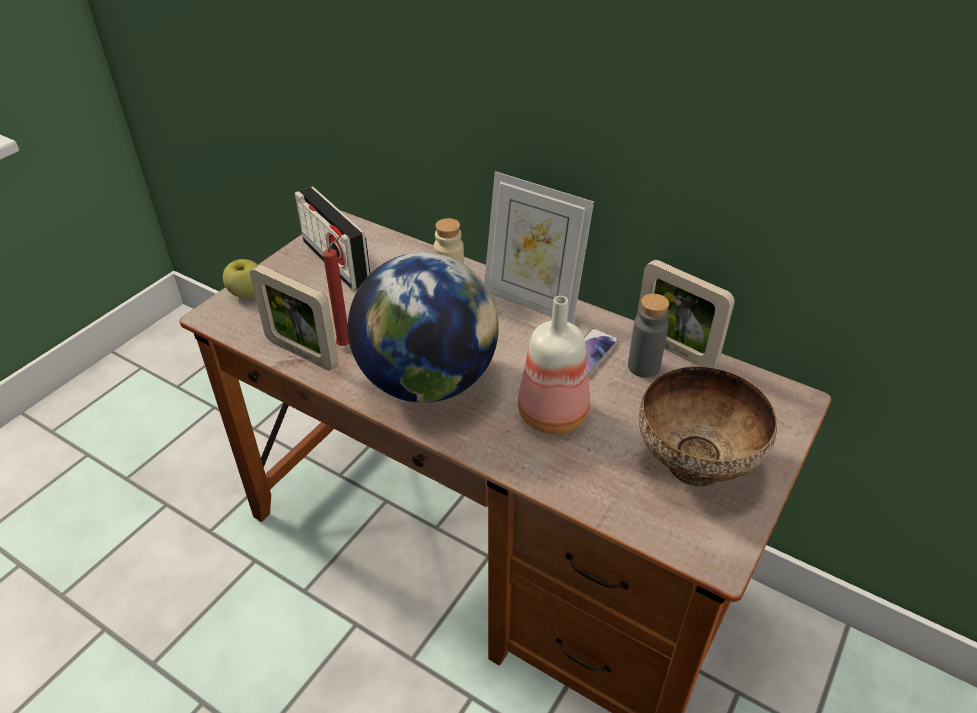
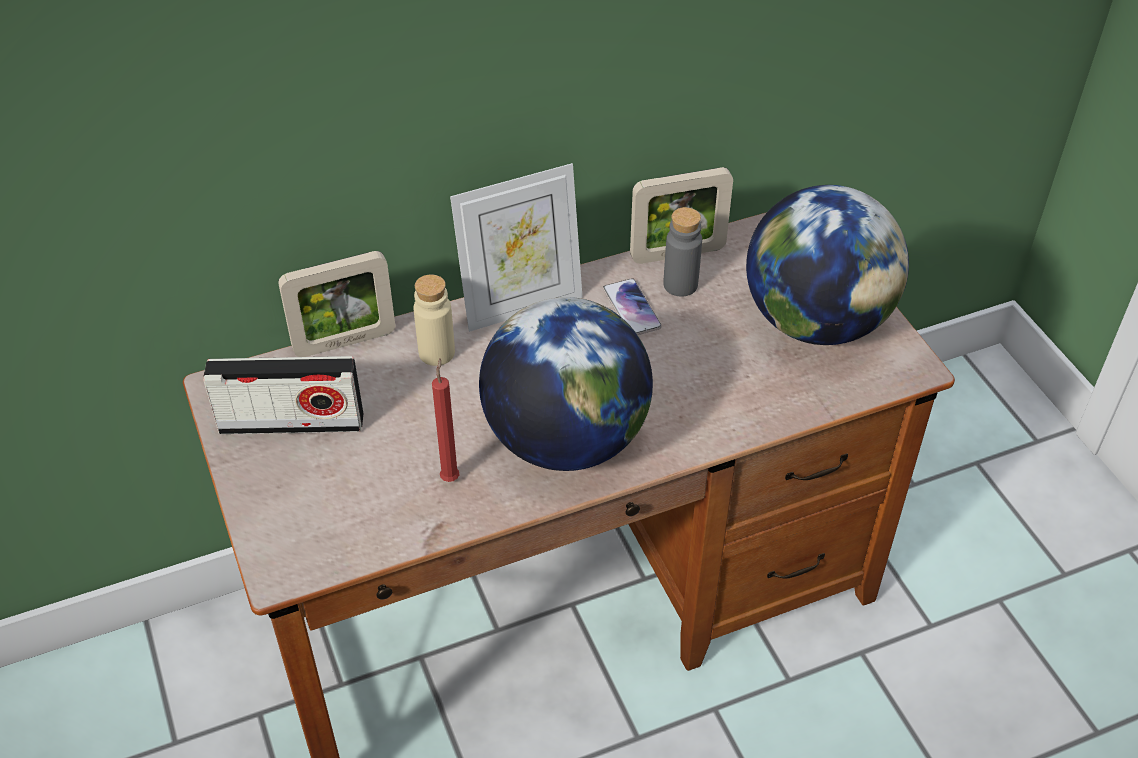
camera: 55 degrees left, 5 degrees up
apple [223,259,258,298] -> none
picture frame [250,265,338,371] -> picture frame moved to [278,251,395,357]
bottle [518,296,590,434] -> none
bowl [639,366,777,486] -> globe [746,185,909,345]

